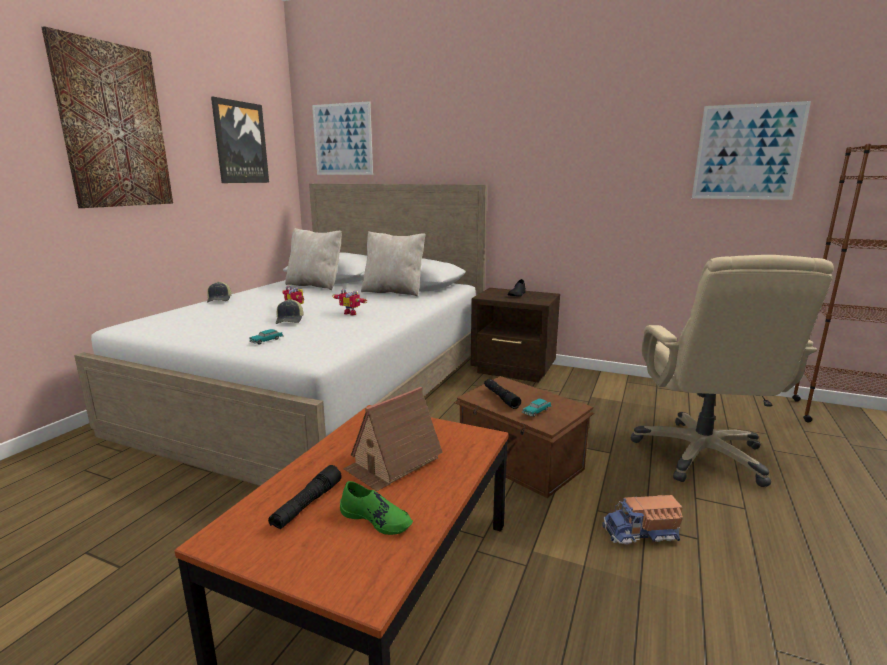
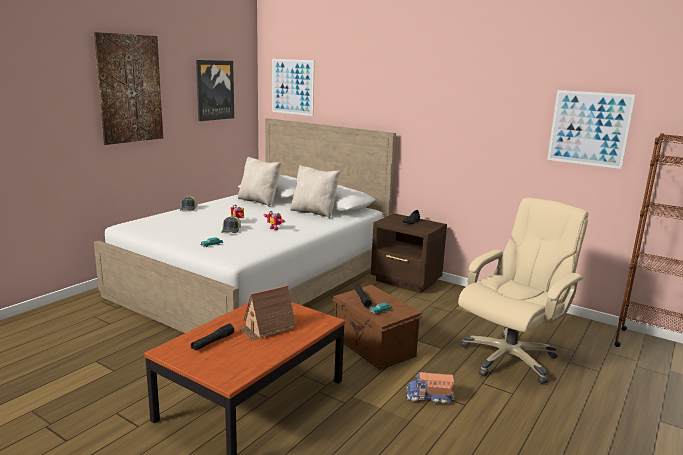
camera: 10 degrees right, 0 degrees up
green shoe [340,481,413,535] -> none
beige office chair [631,255,834,487] -> beige office chair turned 150 degrees counterclockwise [458,198,588,384]

